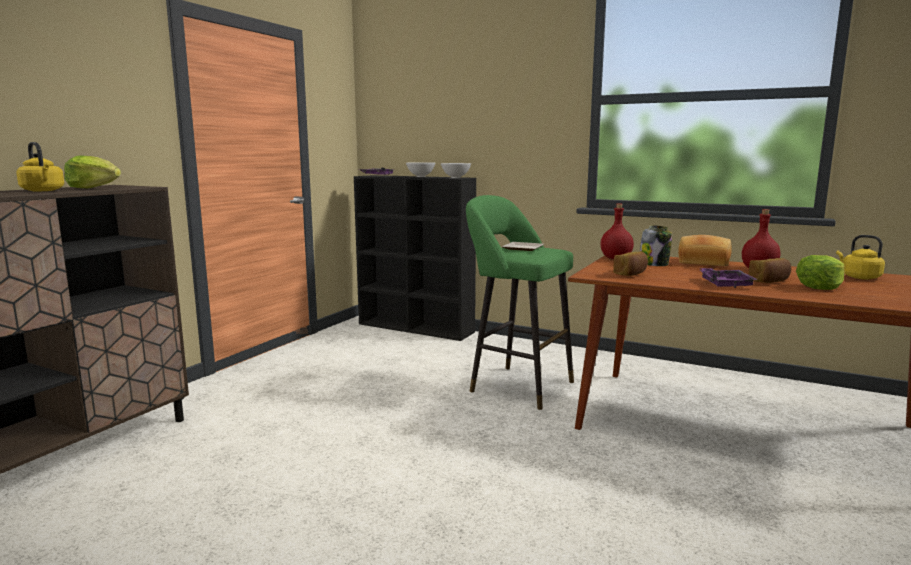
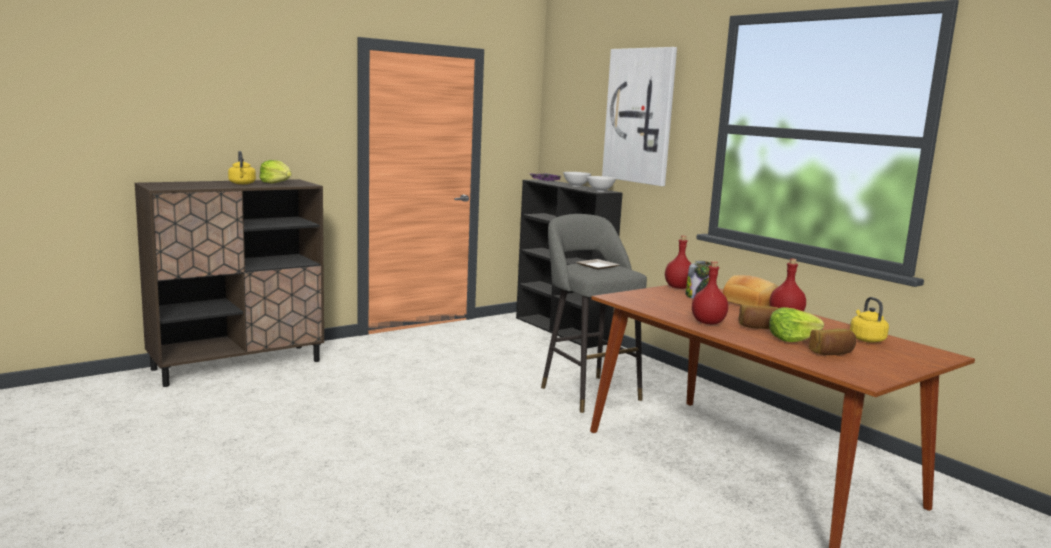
camera: 25 degrees right, 0 degrees up
green stool [466,195,574,410] -> grey stool [541,214,647,413]
bread [613,251,648,276] -> bread moved to [809,328,856,355]
purple tray [699,268,758,288] -> red bottle [692,261,728,324]
none -> picture [602,47,677,186]

